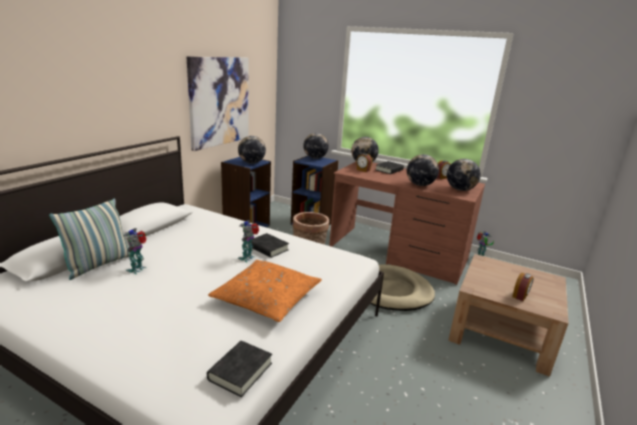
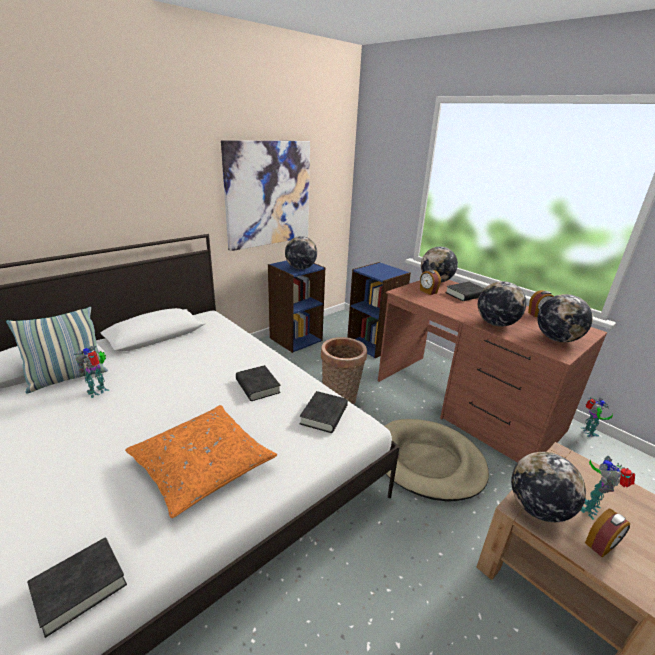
camera: 20 degrees right, 5 degrees up
toy robot [238,220,259,262] -> toy robot moved to [580,456,635,519]
globe [303,133,329,159] -> globe moved to [511,452,586,522]
none -> black book [300,391,348,433]

